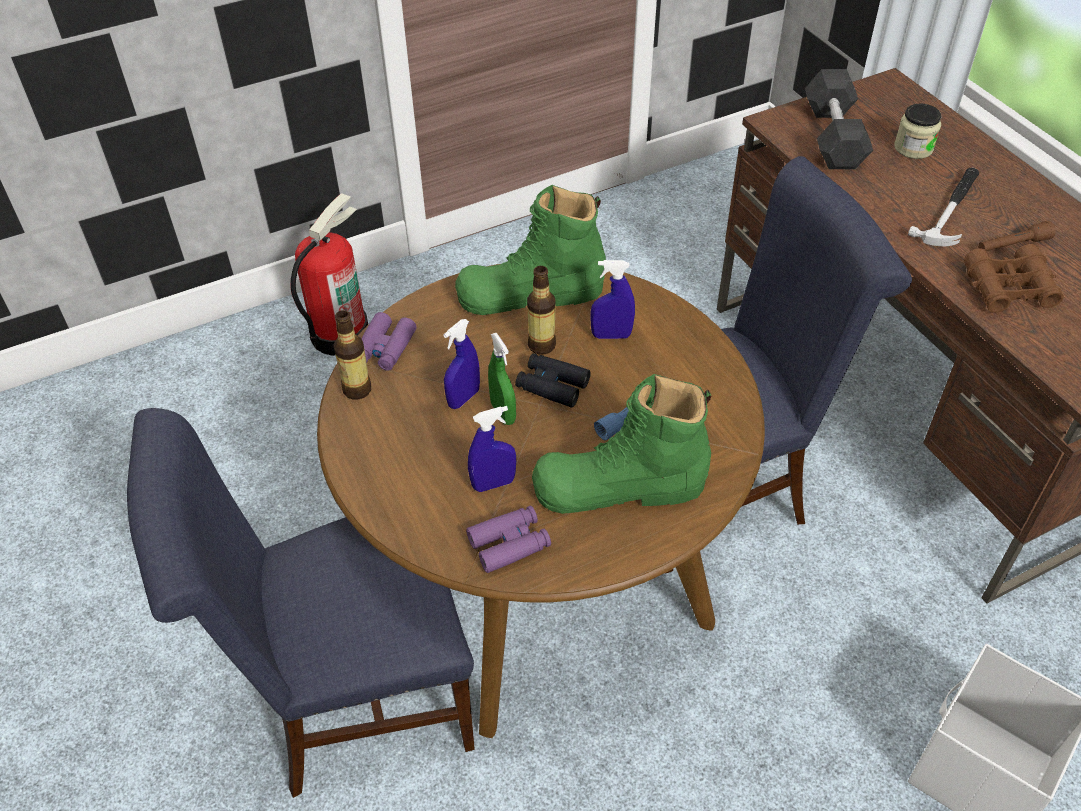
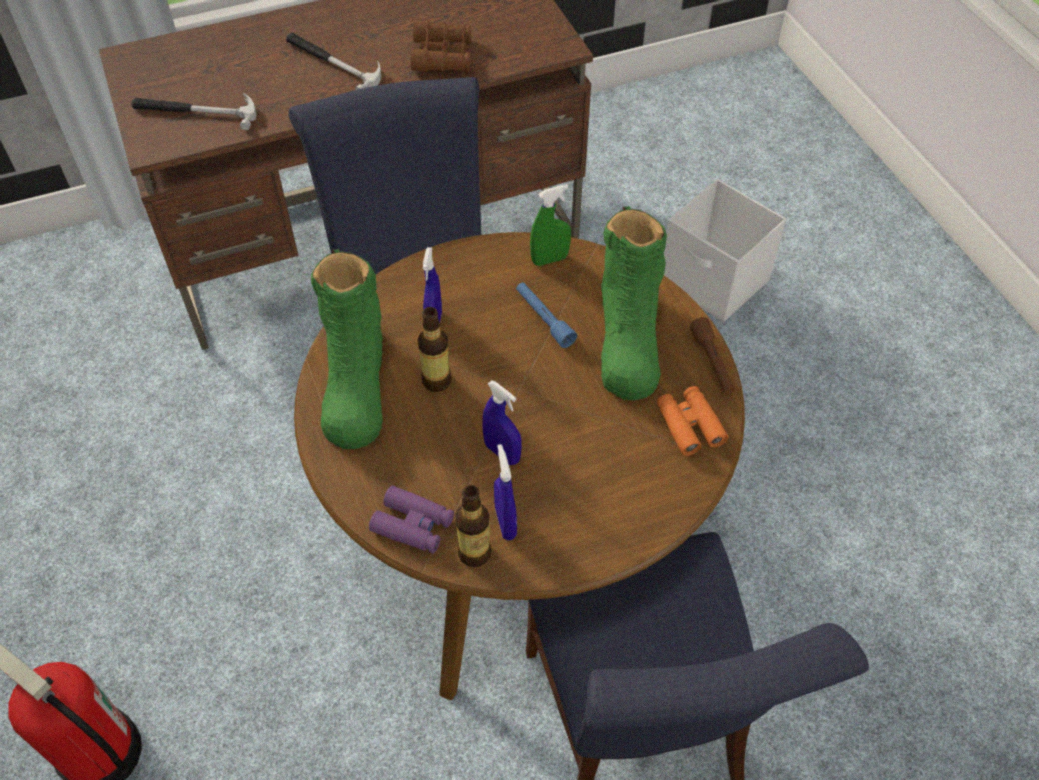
camera: 85 degrees left, 5 degrees up
purple binoculars [466,506,551,573] -> orange binoculars [657,386,728,456]
blue spray bottle [468,406,516,492] -> blue spray bottle moved to [494,444,517,540]
green spray bottle [488,333,516,425] -> green spray bottle moved to [530,185,571,266]
black binoculars [515,353,591,407] -> none
grey dumbbell [805,69,873,169] -> hammer [131,93,256,130]
jar [894,104,941,159] -> none
brown flashlight [978,221,1056,251] -> brown flashlight moved to [690,317,735,395]

